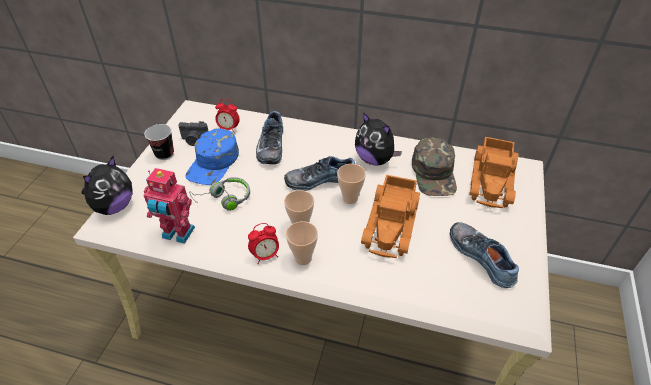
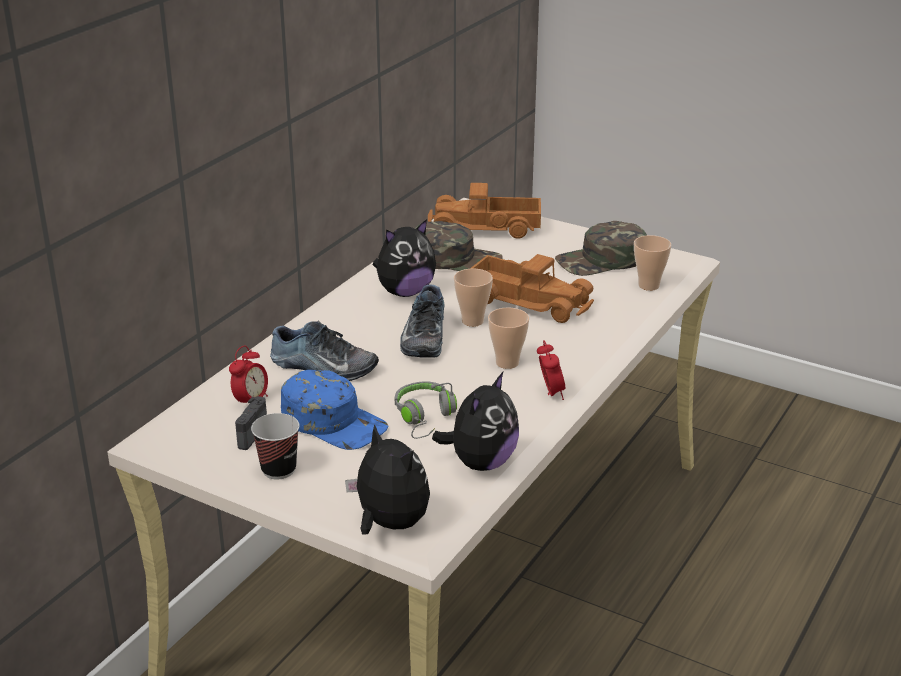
camera: 75 degrees left, 15 degrees down
toy robot [144,168,195,244] -> plush toy [432,372,519,471]
cup [286,221,318,265] -> cup moved to [634,235,671,291]
shoe [450,222,519,288] -> green cap [555,221,647,276]
toy truck [469,137,519,208] -> toy truck turned 150 degrees clockwise [428,183,541,239]

